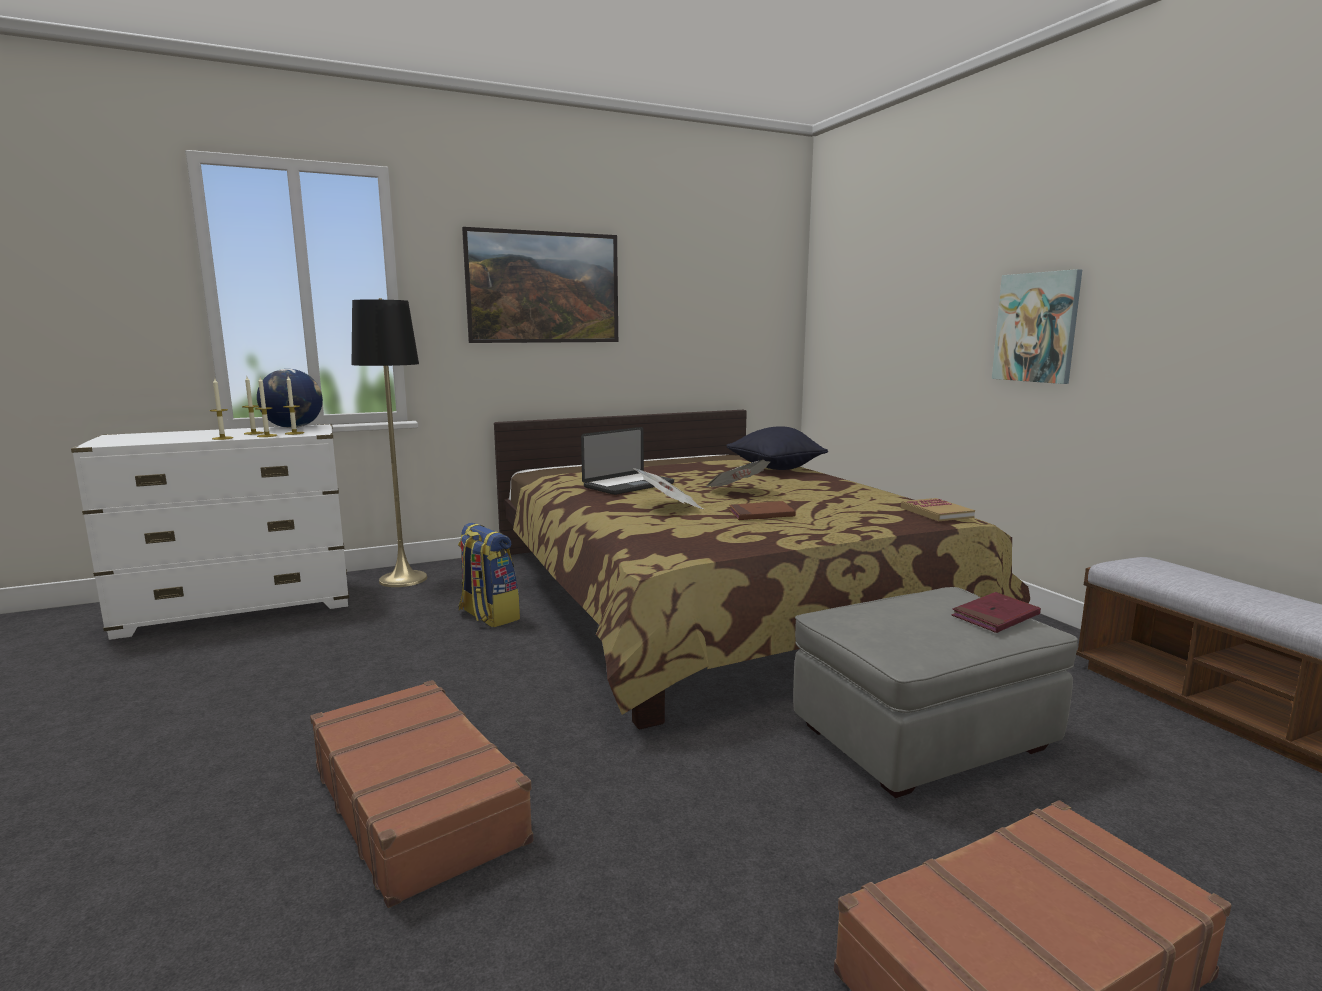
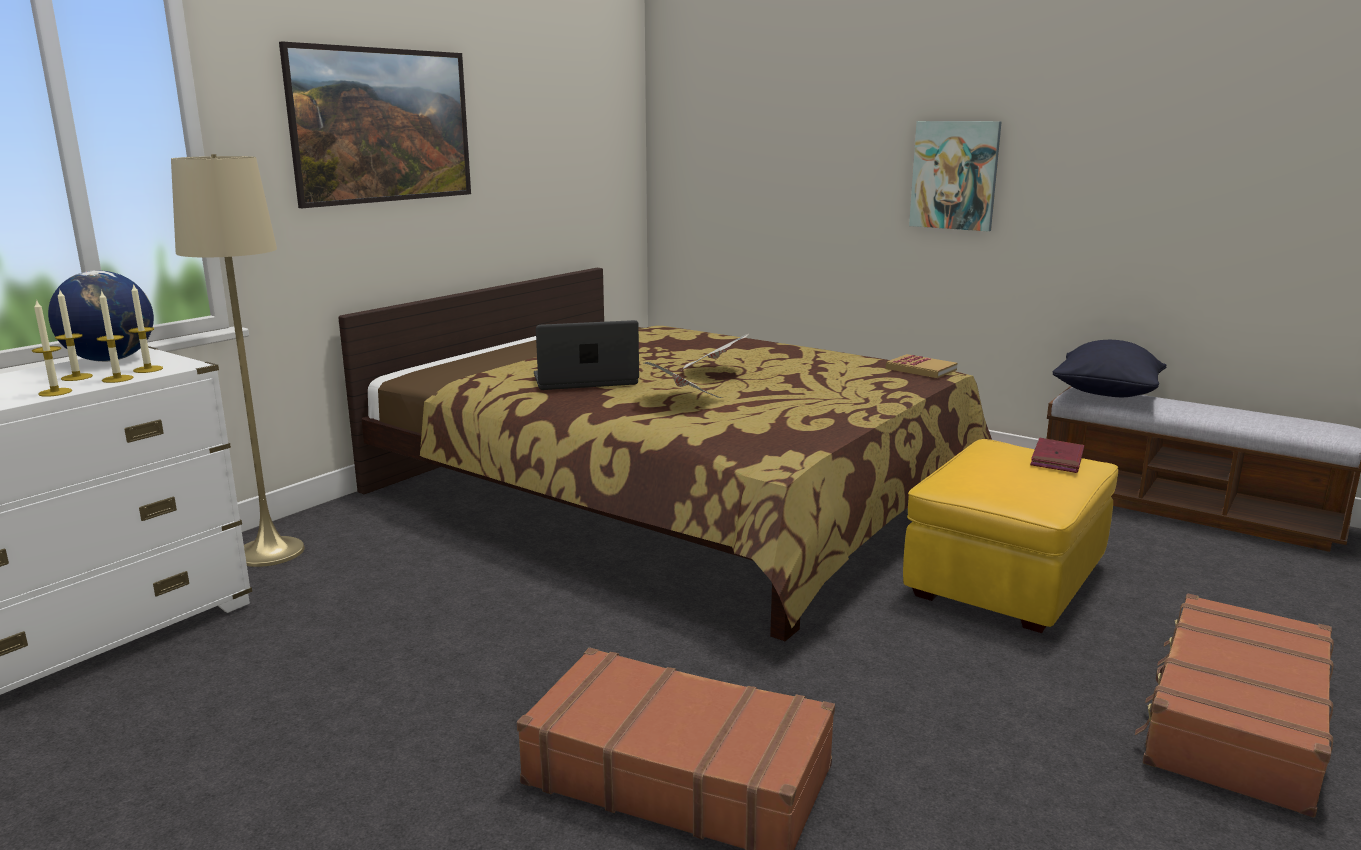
camera: 30 degrees left, 5 degrees up
black floor lamp [352,298,427,587] -> beige floor lamp [171,154,305,567]
backpack [458,523,520,627] -> none
laptop [581,427,674,495] -> laptop turned 120 degrees counterclockwise [534,320,639,390]
black pillow [726,426,828,470] -> black pillow moved to [1053,340,1166,397]
brown book [729,501,796,520] -> none
grey ottoman [793,587,1078,798] -> yellow ottoman [903,439,1118,633]

